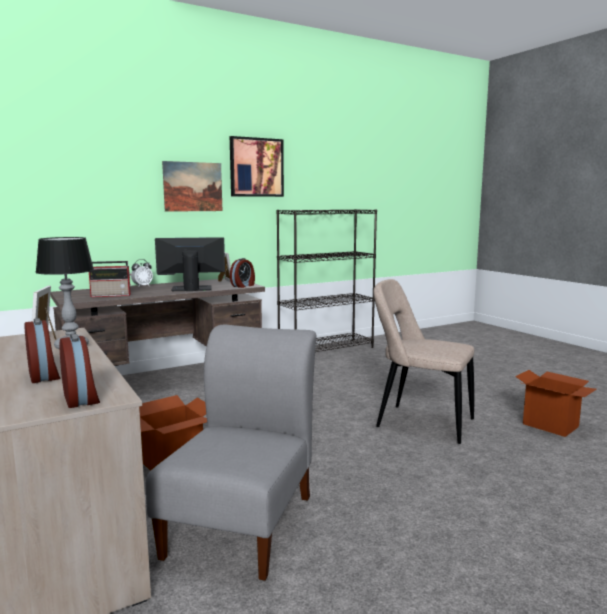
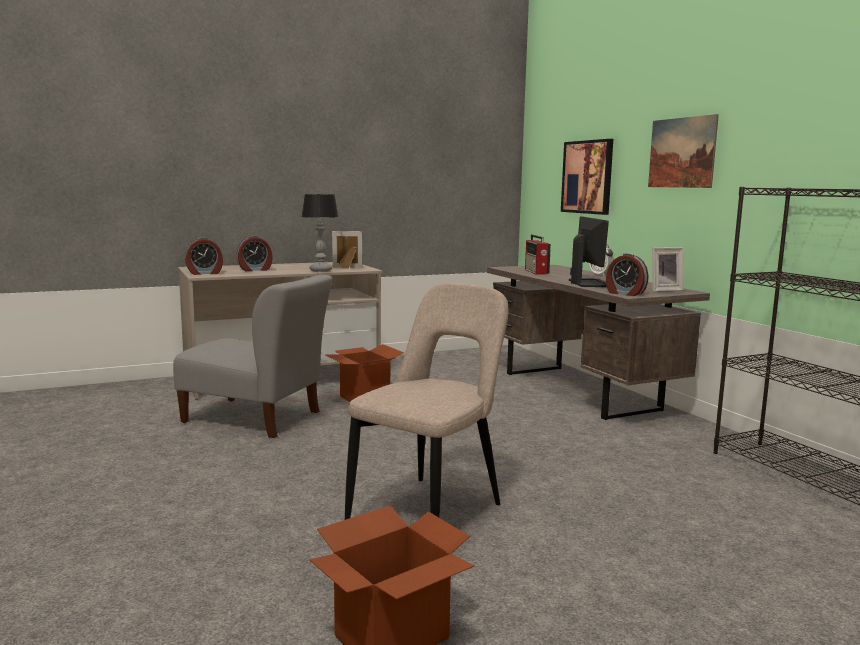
camera: 95 degrees right, 0 degrees up
picture [230,136,284,197] -> picture moved to [561,139,613,215]

